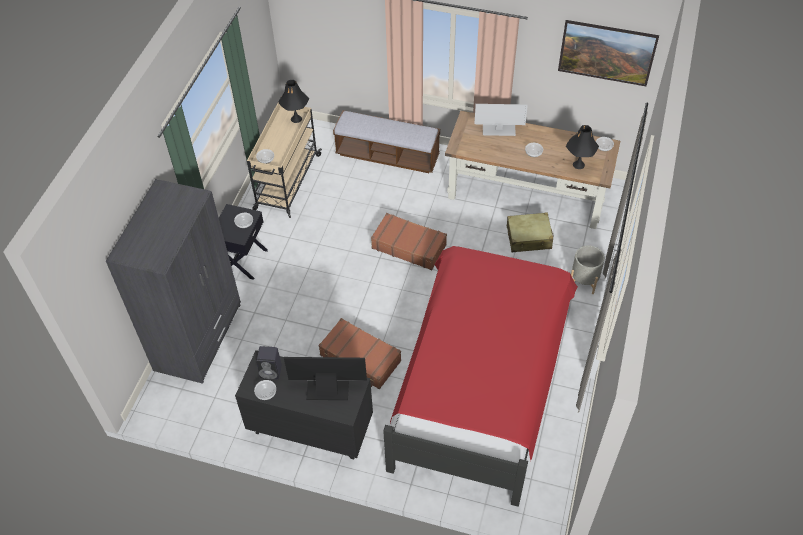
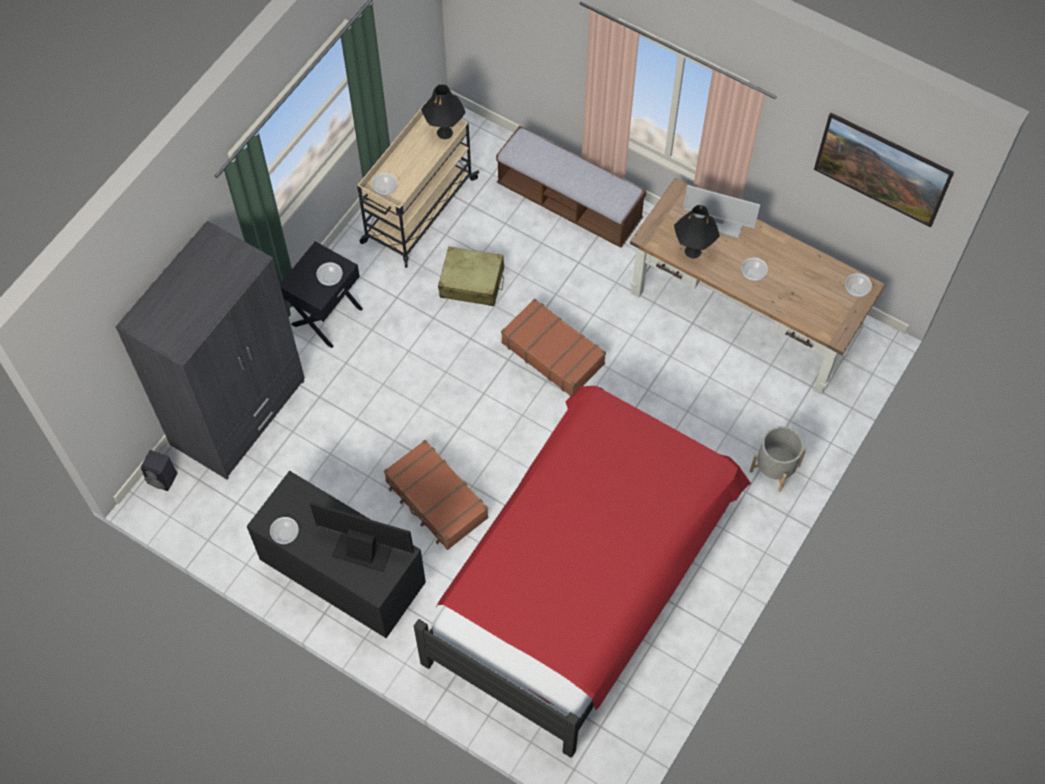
camera: 15 degrees right, 10 degrees up
black speaker [256,346,282,380] -> black speaker moved to [141,450,177,491]
beige suitcase [507,212,554,252] -> beige suitcase moved to [438,247,504,306]
black table lamp [566,125,599,169] -> black table lamp moved to [674,205,720,258]

